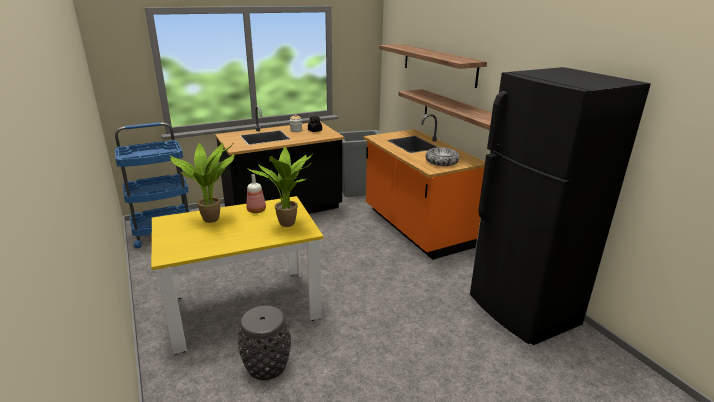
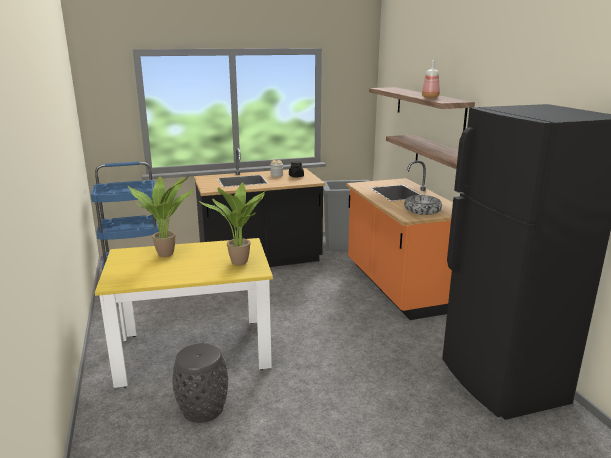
camera: 10 degrees right, 5 degrees down
bottle [246,174,266,213] -> bottle moved to [422,60,440,98]

